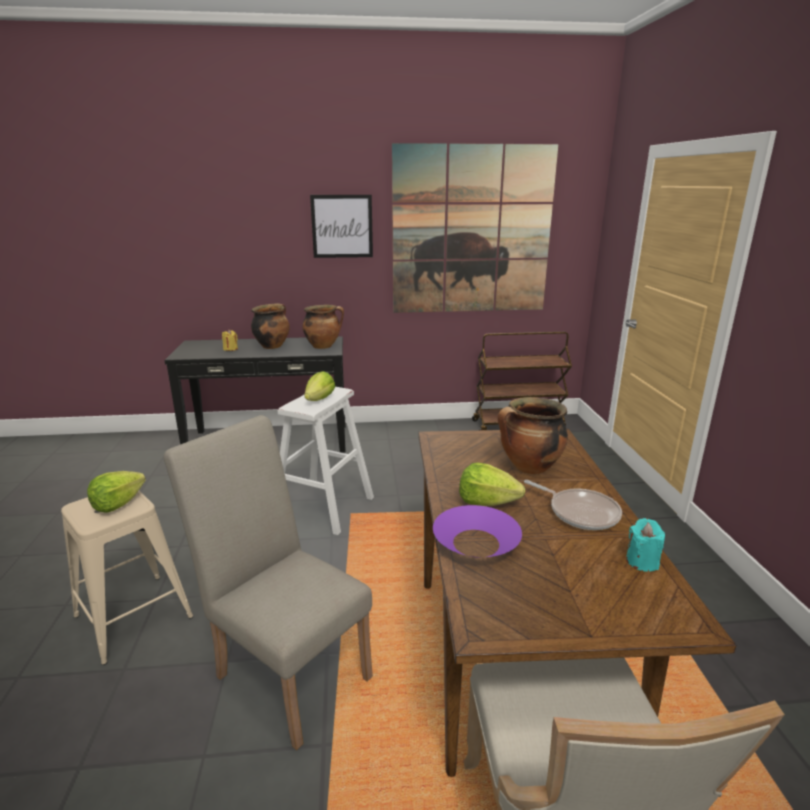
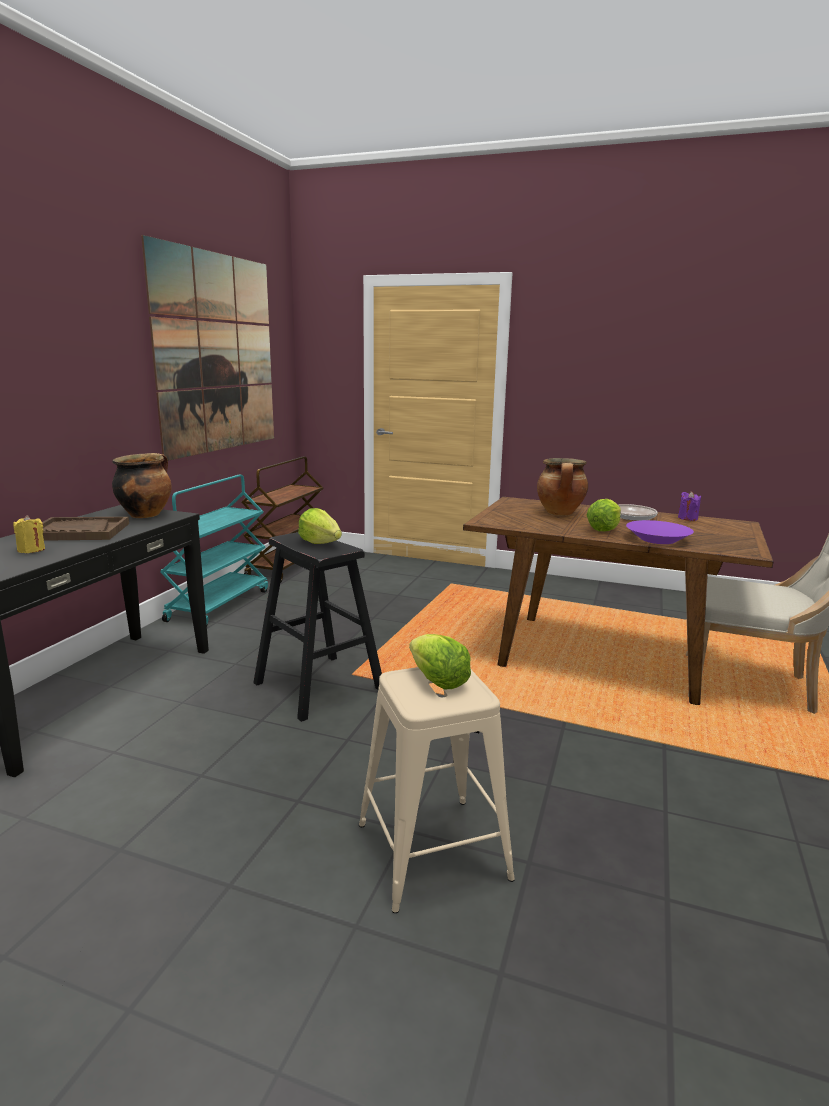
camera: 65 degrees left, 5 degrees down
beige chair [164,415,373,750] -> none
cooking pot [251,303,290,349] -> brown tray [42,517,129,541]
white stool [278,387,374,535] -> black stool [253,532,382,722]
picture [310,195,373,258] -> none
turquoise candle [626,518,665,572] -> purple candle [678,491,701,521]
none -> turquoise cart [160,475,268,624]

